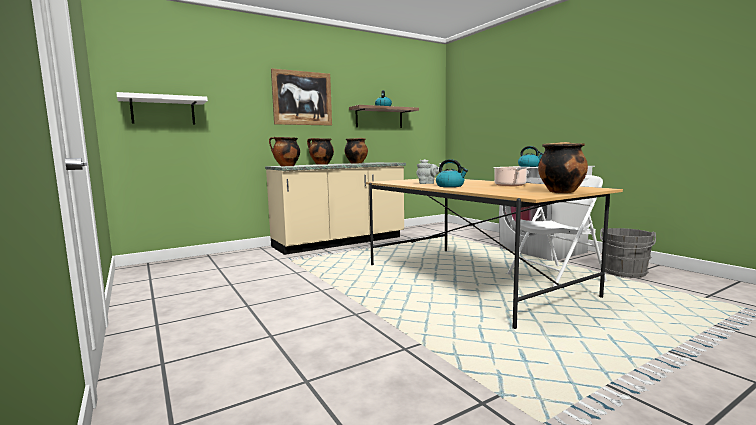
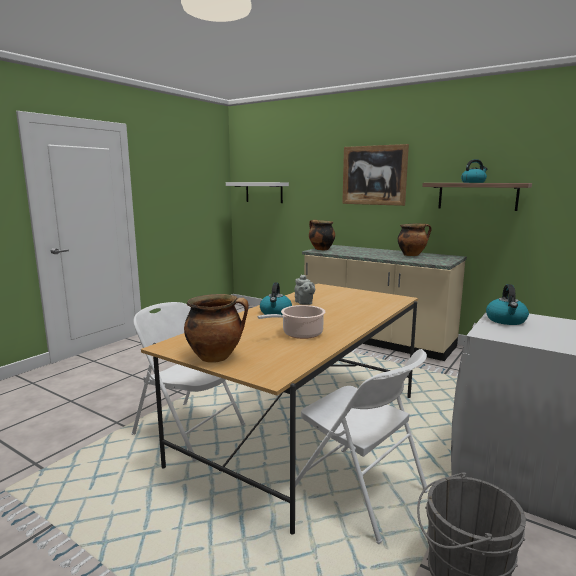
camera: 65 degrees right, 5 degrees up
cooking pot [307,138,334,165] -> none
none -> white chair [131,302,245,462]

